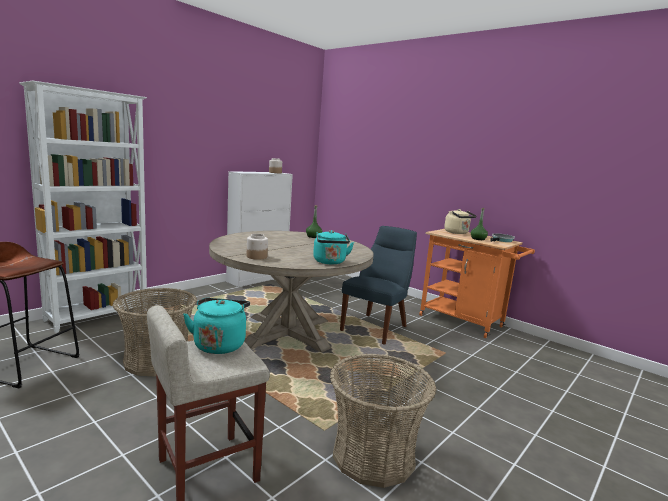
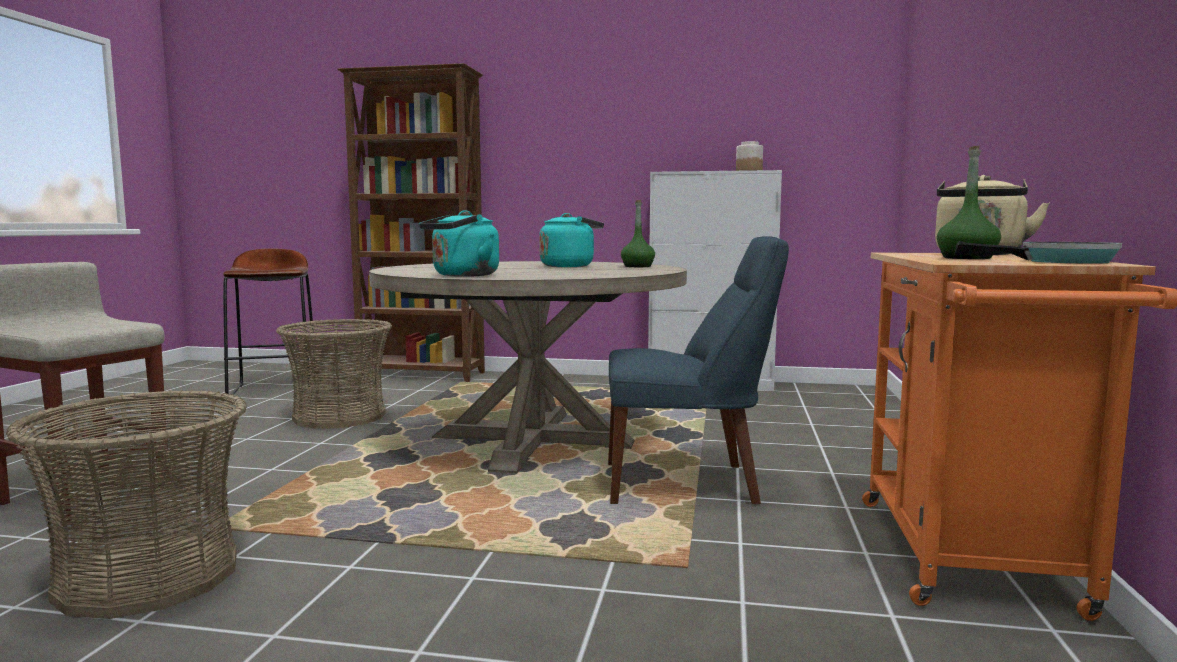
camera: 60 degrees right, 5 degrees down
white bookcase [19,81,147,333] -> brown bookcase [337,63,485,382]
turquoise kettle [183,298,250,354] -> turquoise kettle moved to [539,213,604,267]
jar [247,234,268,260] -> none

